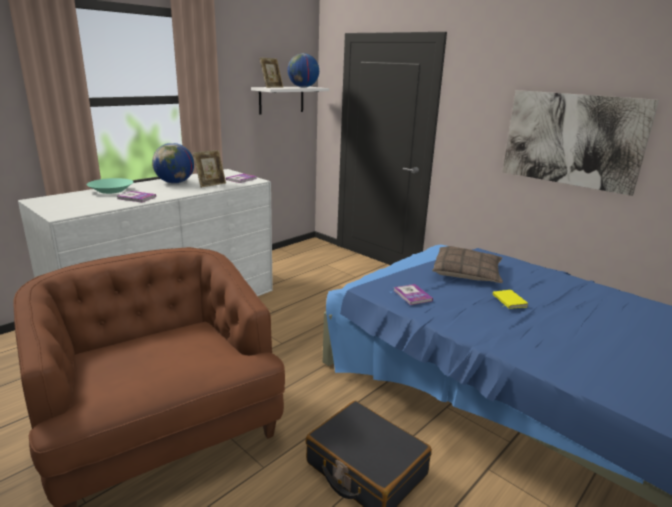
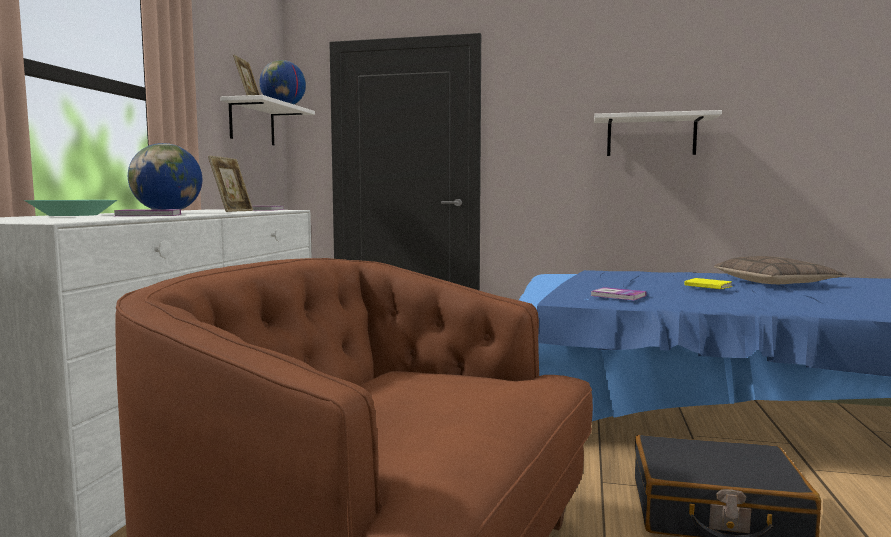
camera: 30 degrees left, 15 degrees down
pillow [432,246,503,283] -> pillow moved to [714,256,847,284]
picture [502,90,659,196] -> white shelf [594,110,722,156]

